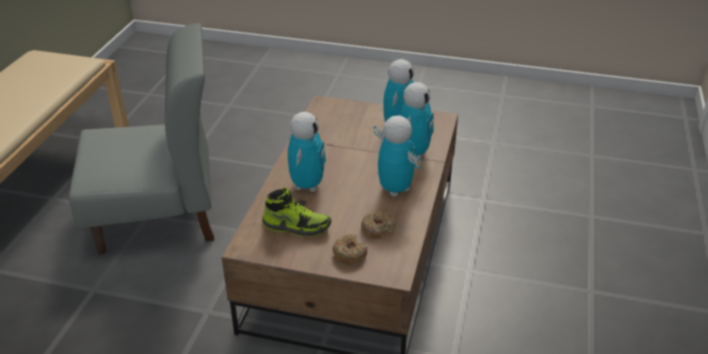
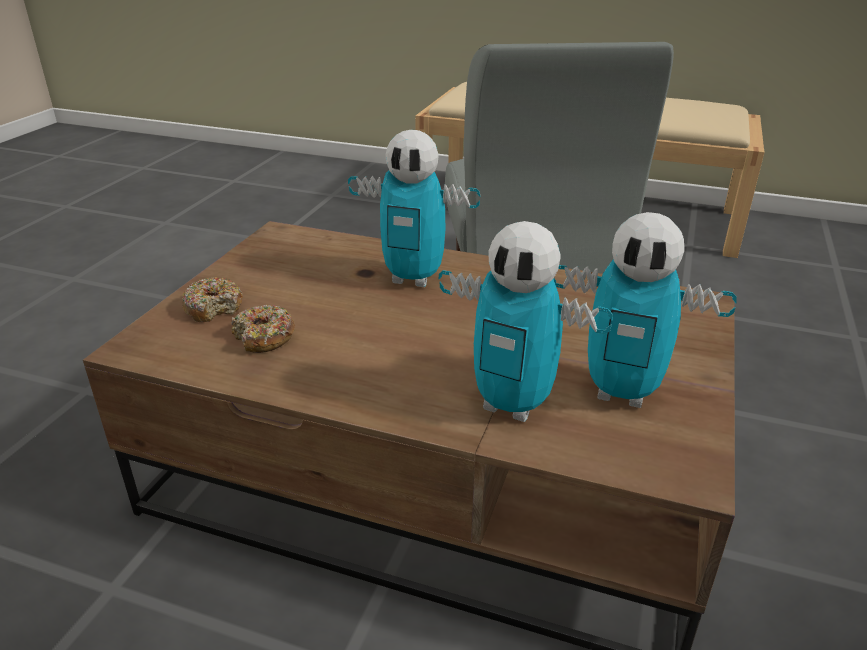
camera: 95 degrees right, 5 degrees down
shoe [262,188,331,237] -> none
toy robot [373,116,422,197] -> none

